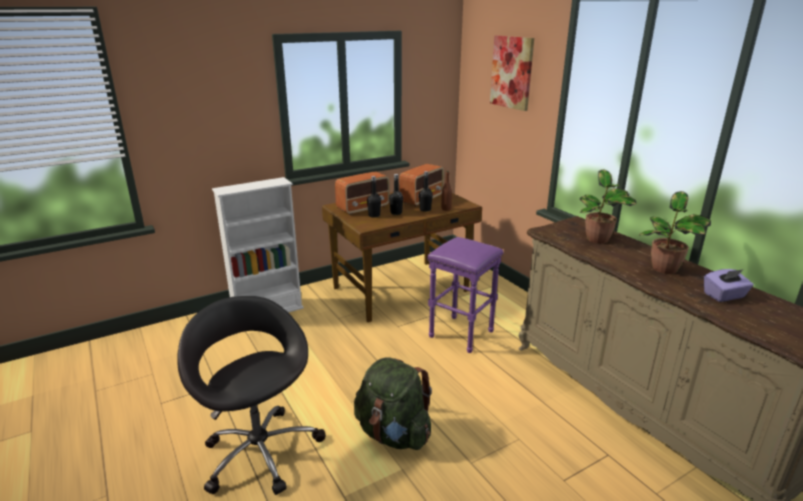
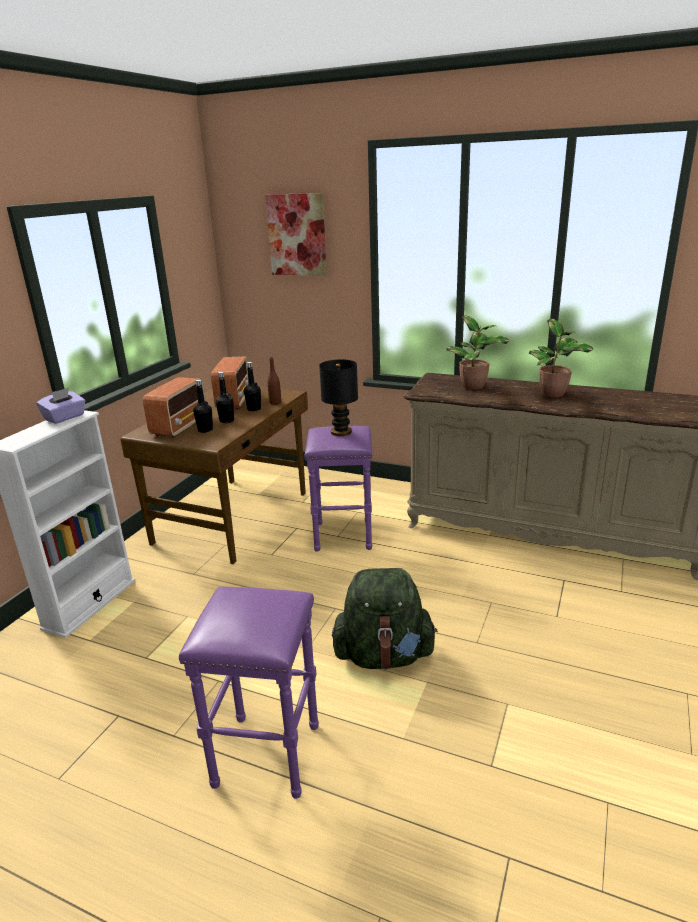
camera: 35 degrees left, 0 degrees up
black office chair [177,296,326,495] -> purple stool [179,587,319,799]
purple tissue box [704,269,754,302] -> purple tissue box moved to [36,388,85,424]
none -> black table lamp [319,359,358,436]

